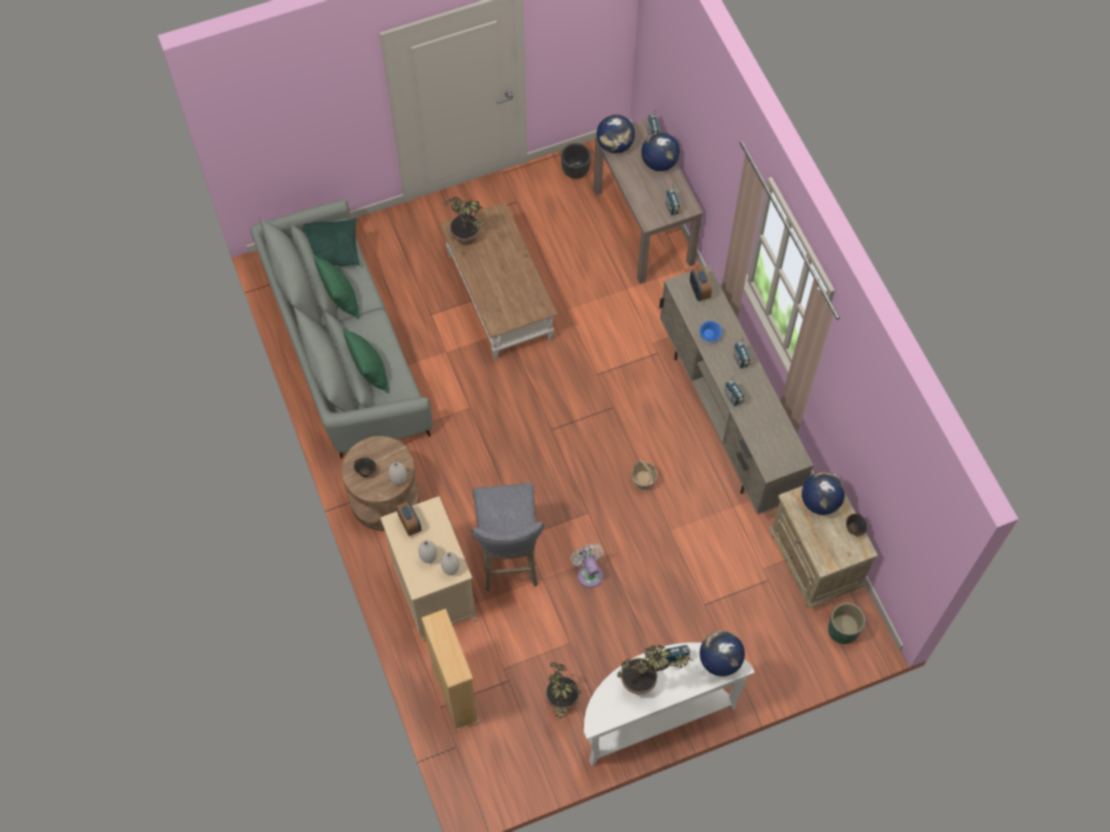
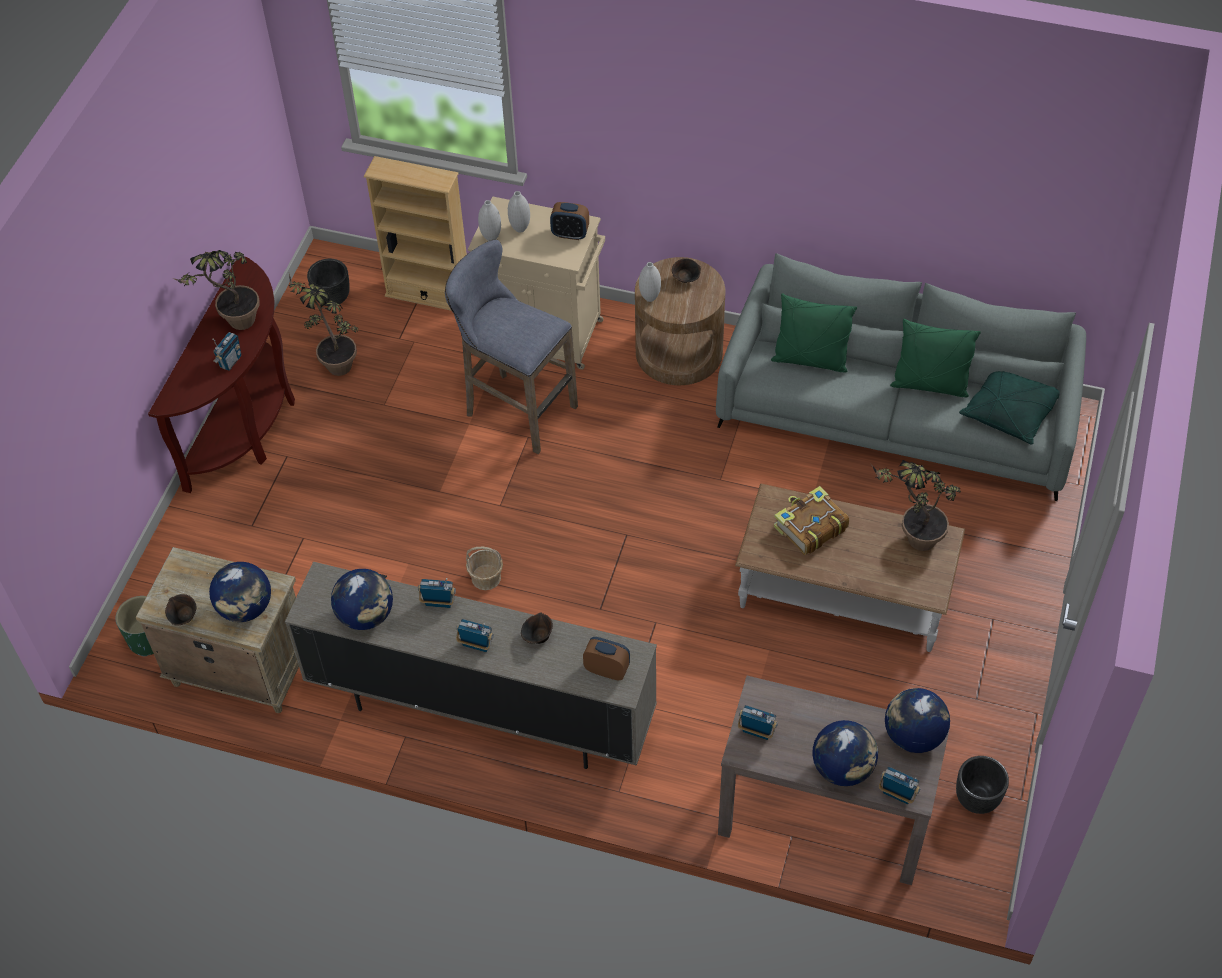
camera: 130 degrees right, 10 degrees down
white fan [570,544,603,588] -> none
white console table [584,643,755,766] -> brown console table [148,257,295,493]
blue bowl [699,321,722,342] -> brown bowl [521,613,553,644]
globe [700,631,745,676] -> globe moved to [331,569,393,630]
none -> black planter [307,259,350,306]
none -> book [774,486,849,555]

